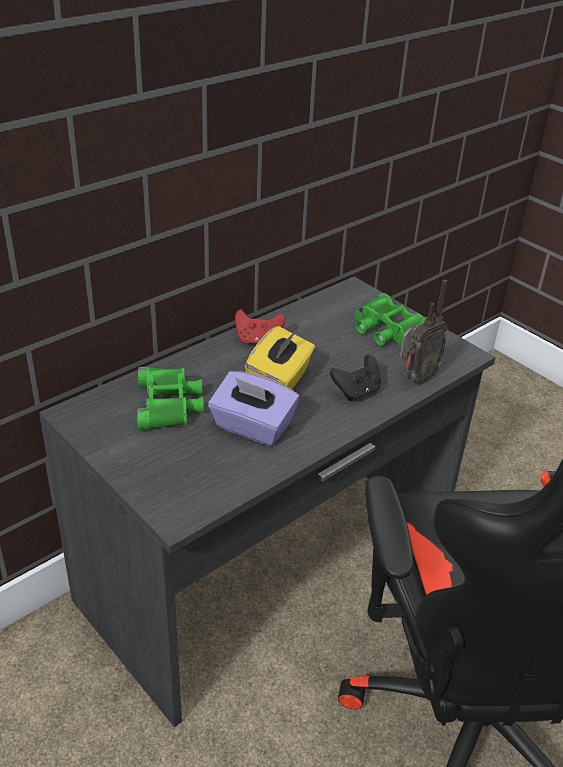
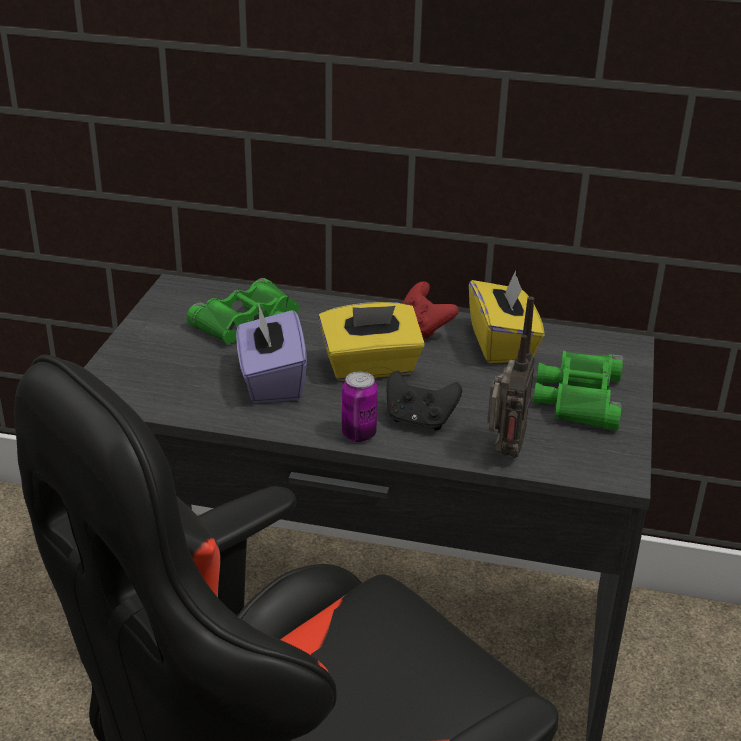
camera: 55 degrees right, 5 degrees down
radio [400,279,449,384] -> radio turned 90 degrees counterclockwise [487,296,534,458]
none -> can [342,372,378,442]
none -> yellow tissue box [469,271,544,363]

